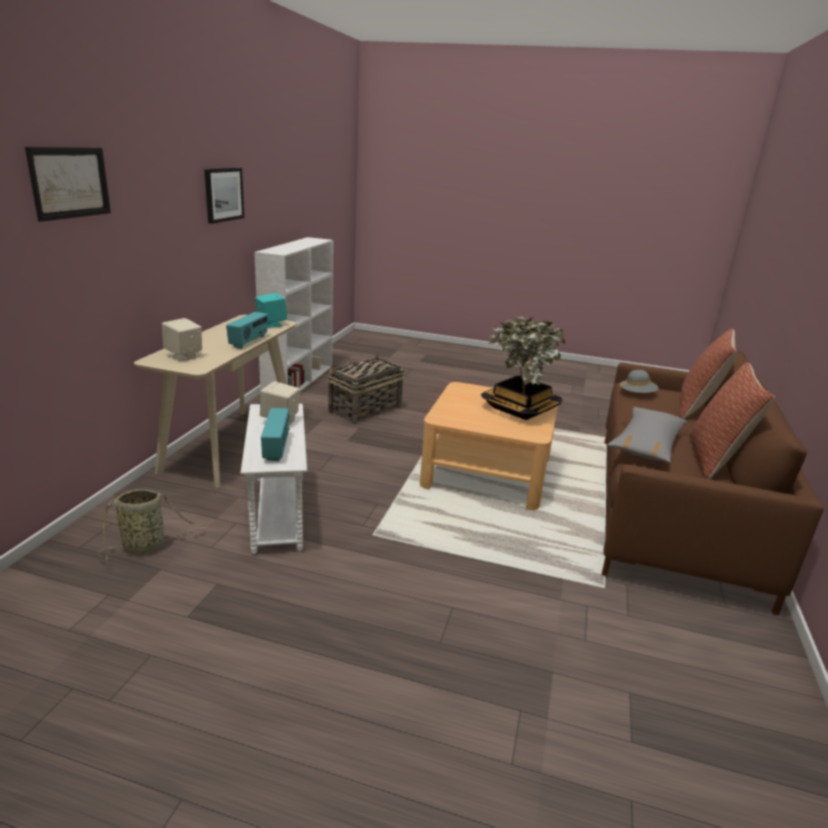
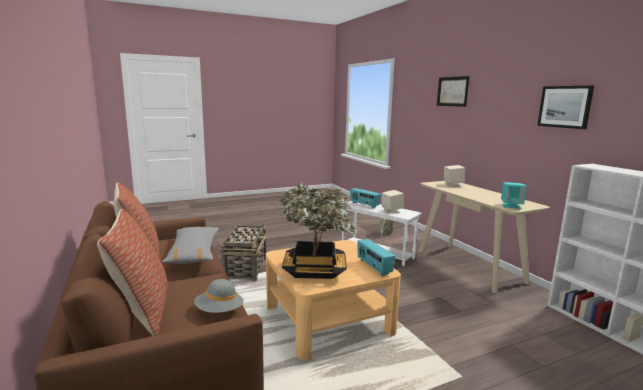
camera: 140 degrees right, 10 degrees down
radio [226,312,268,349] -> radio moved to [357,239,395,276]
basket [327,354,404,424] -> basket moved to [220,223,267,281]

